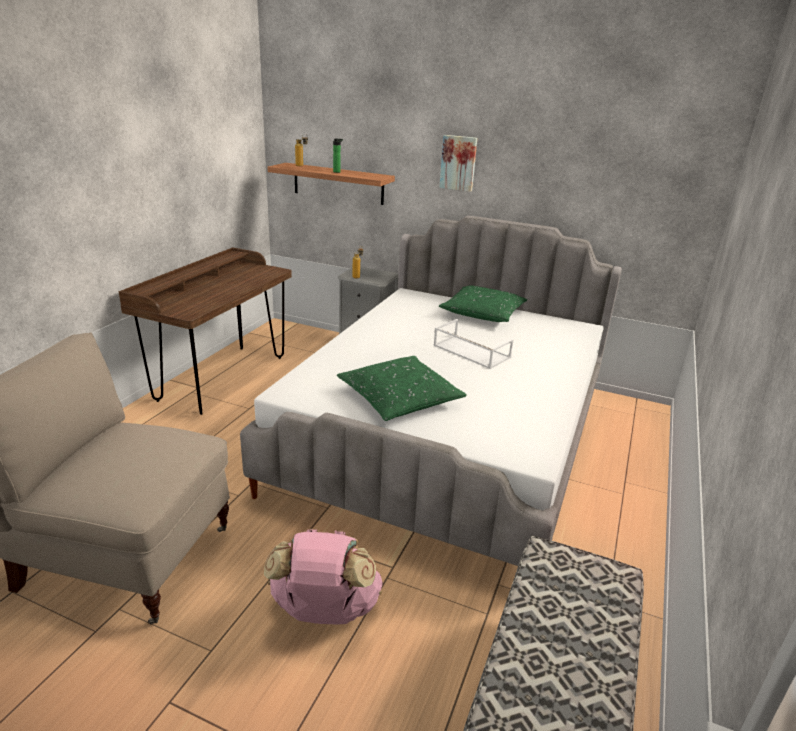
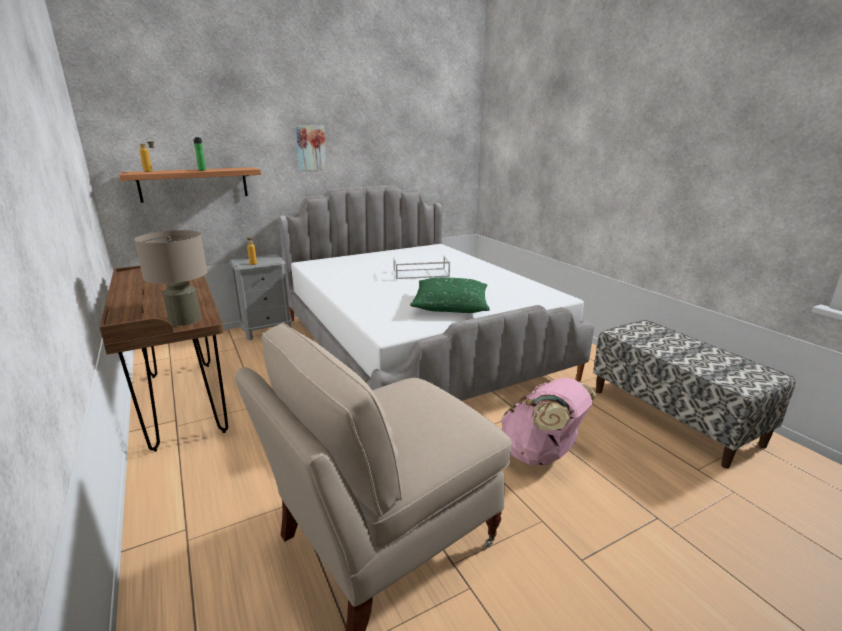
camera: 50 degrees left, 5 degrees down
green pillow [439,286,527,322] -> none
none -> beige table lamp [134,230,208,326]

